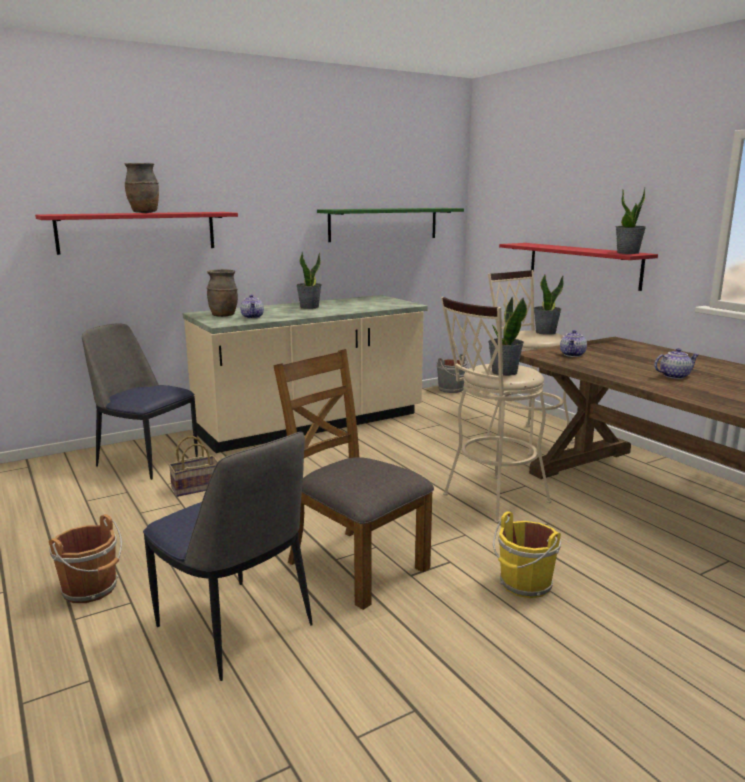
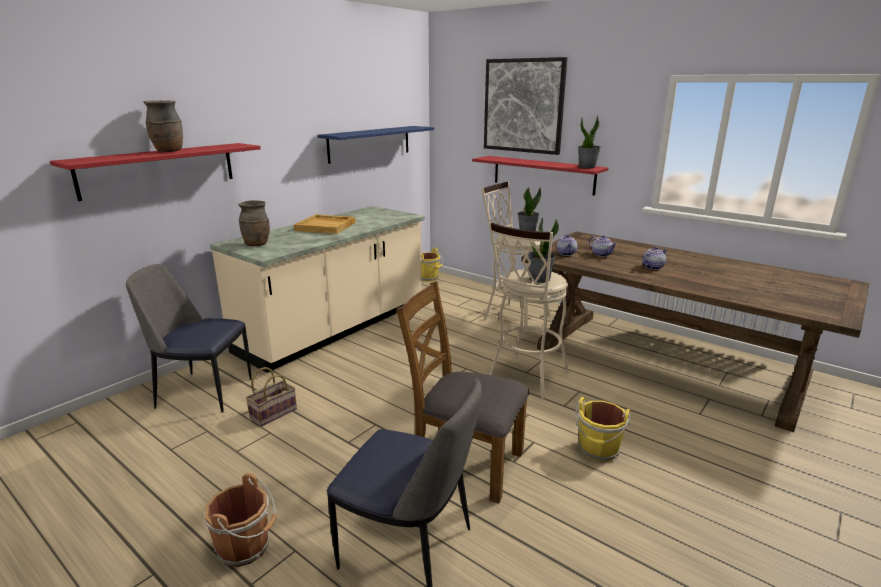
camera: 20 degrees left, 5 degrees up
teapot [240,295,264,319] -> teapot moved to [589,235,617,257]
potted plant [296,252,322,309] -> beige tray [294,214,355,234]
green shelf [317,208,464,242] -> blue shelf [317,126,434,164]
grey bucket [437,354,470,393] -> yellow bucket [421,248,443,281]
none -> picture [484,57,567,155]

